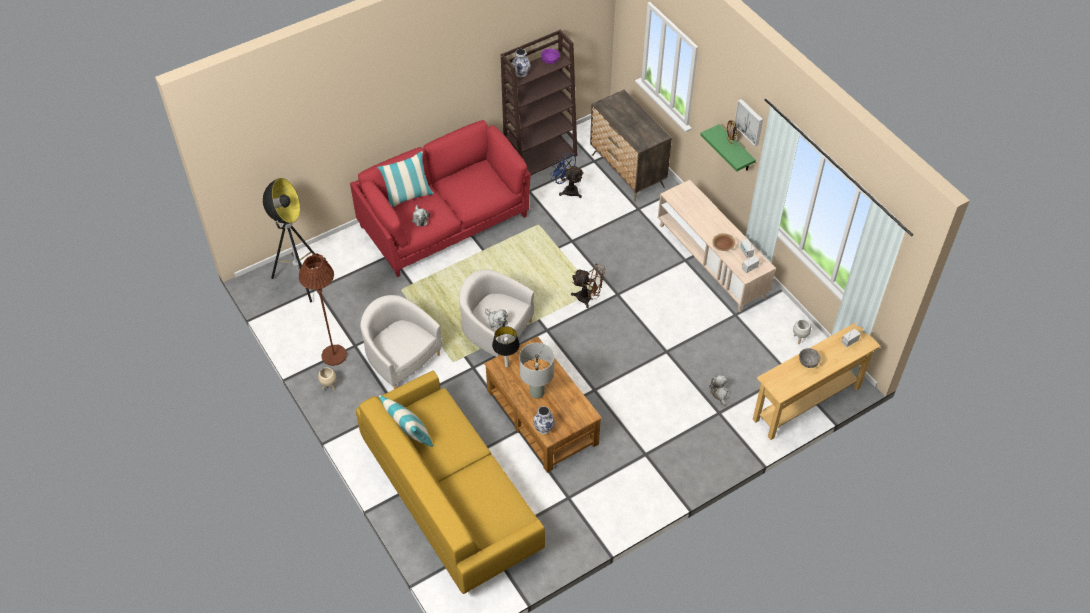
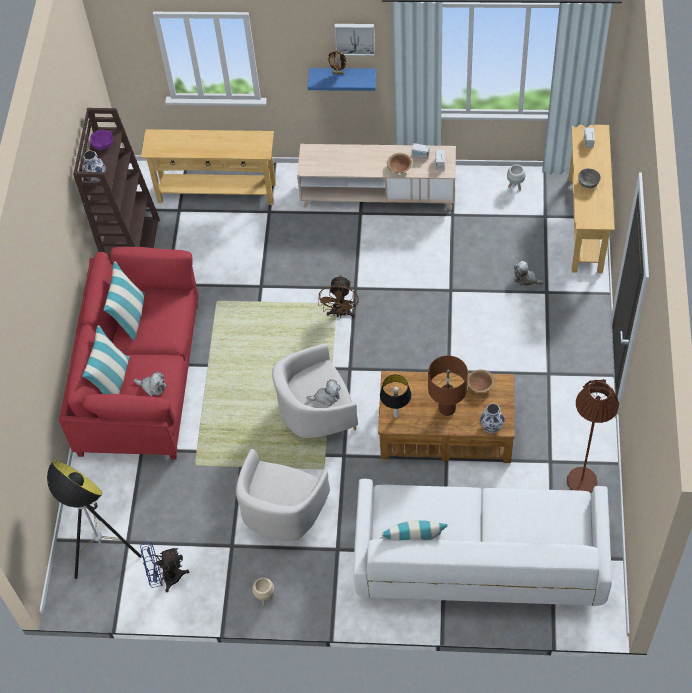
camera: 50 degrees left, 5 degrees up
brown floor lamp [299,253,347,366] -> brown floor lamp moved to [567,379,619,493]
yellow sofa [356,371,545,594] -> white sofa [353,479,612,606]
white armchair [360,295,442,389] -> white armchair turned 60 degrees counterclockwise [236,449,330,541]
grey table lamp [519,343,554,399] -> brown table lamp [428,356,468,416]
blue fan [550,152,584,198] -> blue fan moved to [140,542,189,592]
brown fan [571,264,605,308] -> brown fan turned 135 degrees clockwise [318,275,359,318]
dresser [590,90,672,202] -> beige console table [141,129,276,205]
green shelf [700,124,756,171] -> blue shelf [308,68,377,91]
none -> pillow [103,262,145,340]
none -> brown bowl [467,370,494,393]

